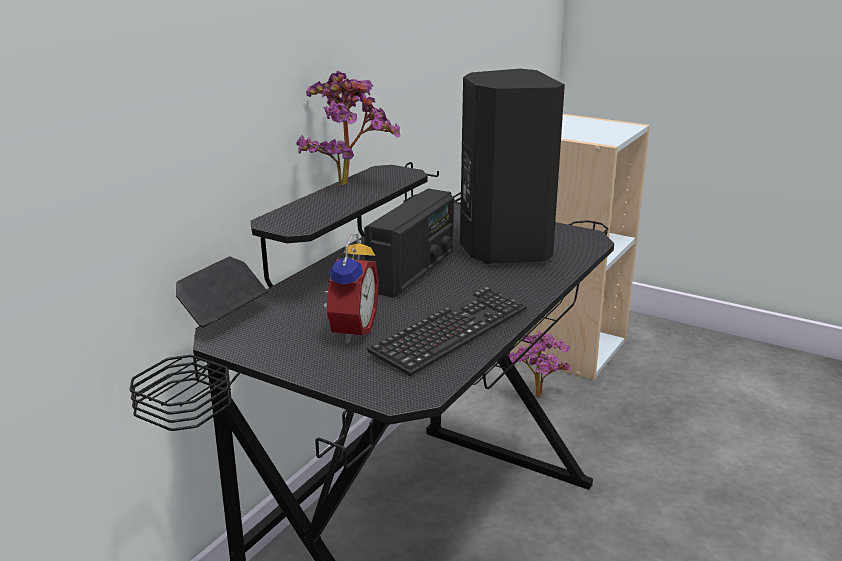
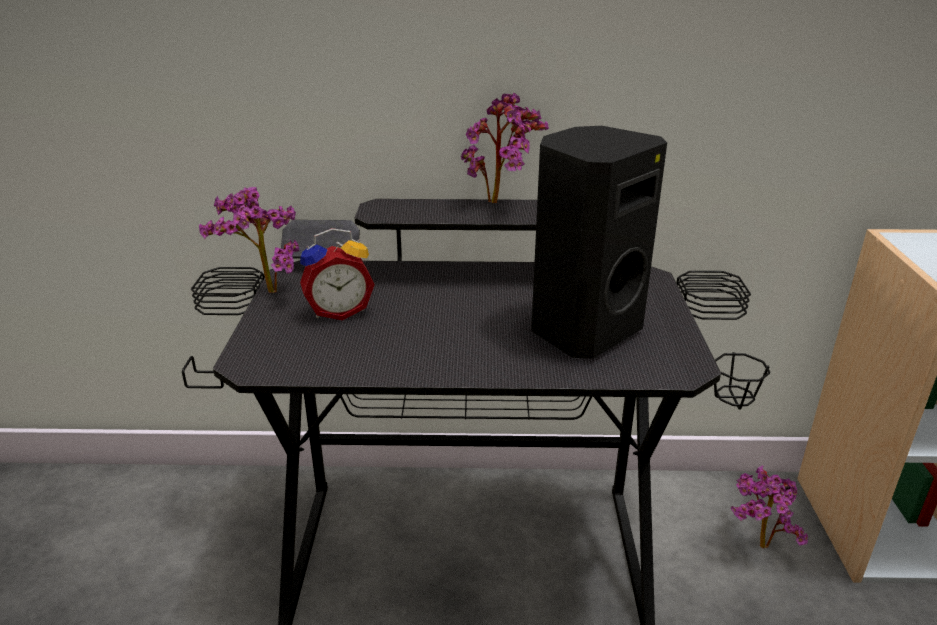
camera: 60 degrees right, 5 degrees up
radio [364,189,454,298] -> none
keyboard [367,287,527,376] -> none
none -> potted plant [199,187,299,293]

